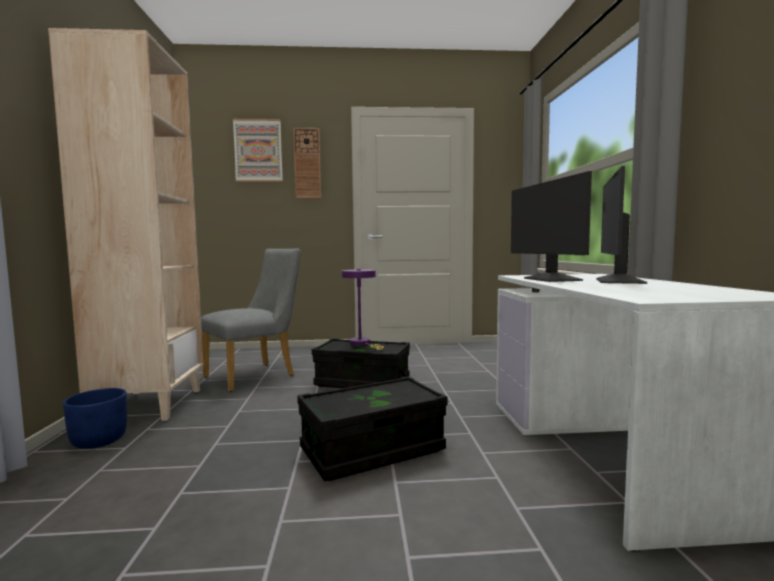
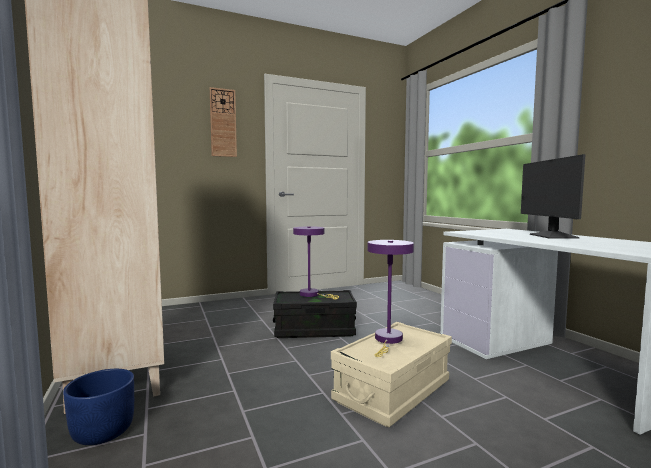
camera: 20 degrees left, 0 degrees up
grey chair [201,248,301,392] -> none
picture [233,119,283,182] -> none
black storage box [297,376,448,481] -> beige storage box [331,322,452,427]
monitor [511,171,592,282] -> none
none -> purple table lamp [368,240,414,357]

